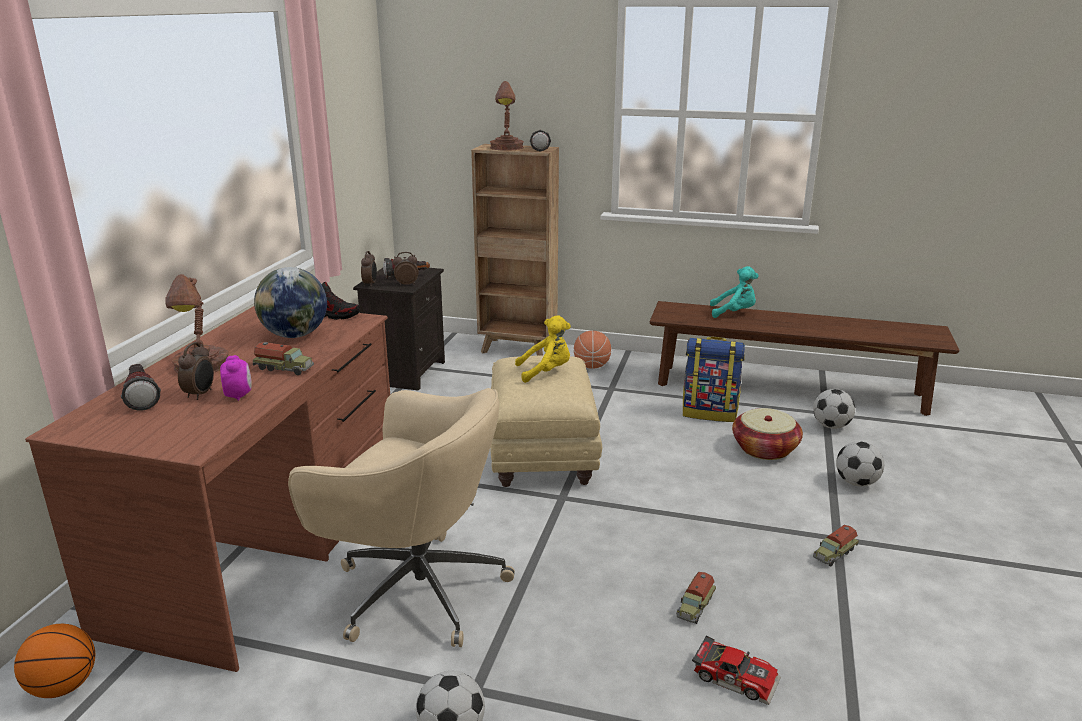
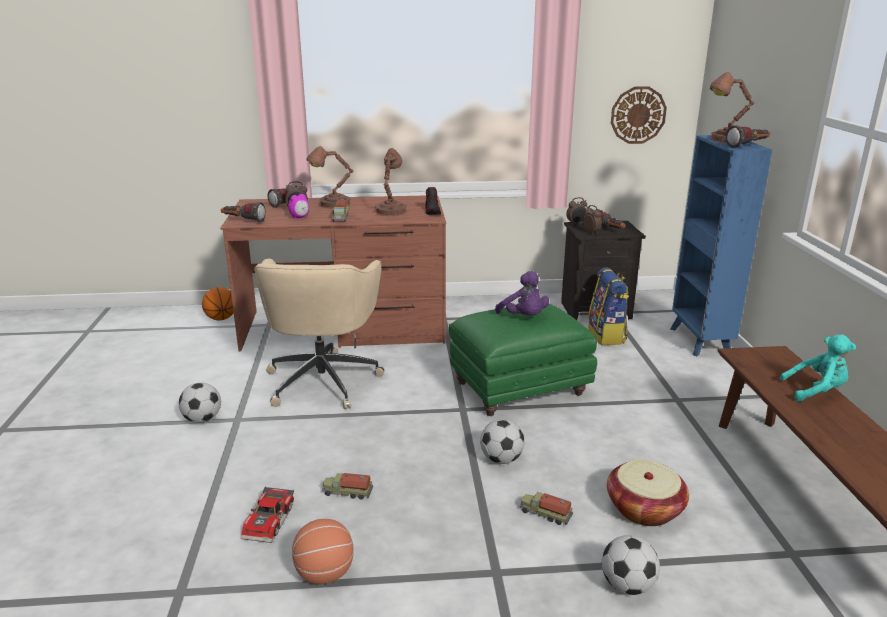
camera: 70 degrees right, 0 degrees up
globe [254,267,327,338] -> brown table lamp [375,148,407,216]
brown bookcase [471,144,559,356] -> blue bookcase [670,135,772,356]
beige ottoman [490,355,602,487] -> green ottoman [449,304,597,416]
yellow plush toy [515,315,571,383] -> purple plush toy [495,271,549,316]
basketball [574,331,611,369] -> basketball moved to [292,519,354,584]
backpack [683,337,745,422] -> backpack moved to [588,268,629,345]
turquoise plush toy [710,266,758,318] -> turquoise plush toy turned 75 degrees counterclockwise [780,335,856,402]
football [813,389,855,429] -> football moved to [480,419,524,464]
toy truck [813,525,859,566] -> toy truck moved to [520,492,573,525]
none -> flashlight [221,202,266,222]
none -> wall clock [611,86,667,144]

